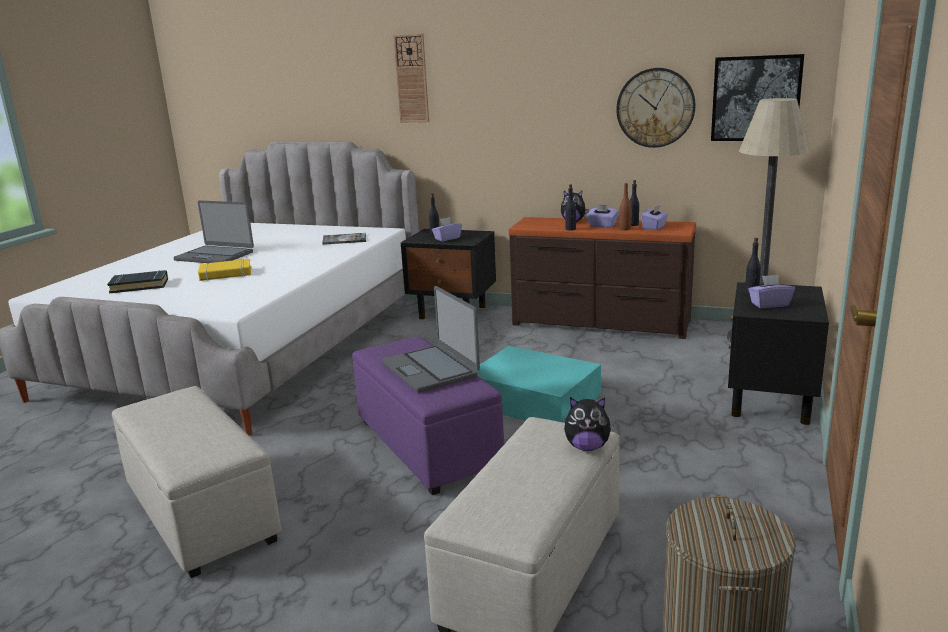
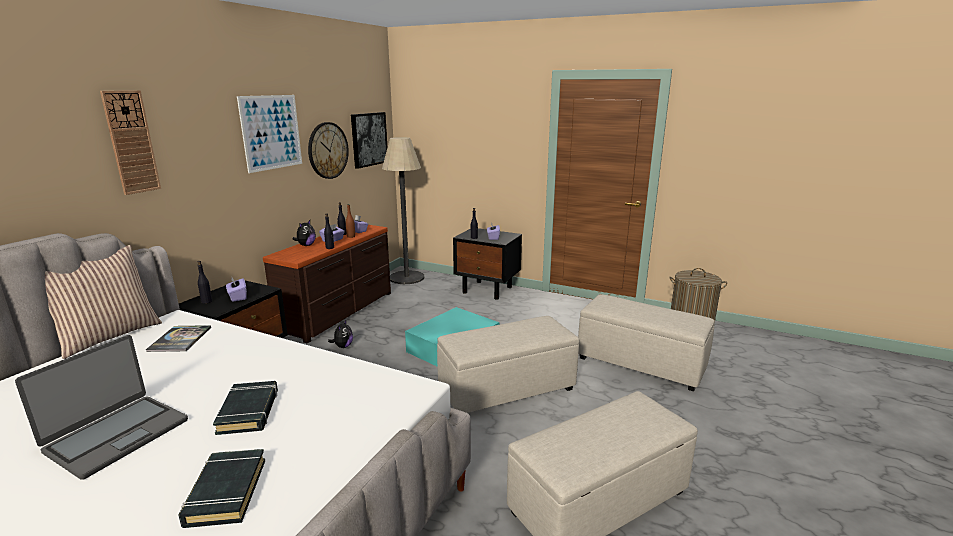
camera: 85 degrees left, 0 degrees up
yellow book [198,259,251,281] -> black book [213,381,278,435]
purple ottoman [352,336,504,495] -> beige ottoman [437,316,579,413]
laptop [382,286,480,393] -> none
plush toy [564,397,614,451] -> plush toy moved to [328,320,353,348]
none -> pillow [45,245,162,359]
none -> picture [237,95,302,173]

